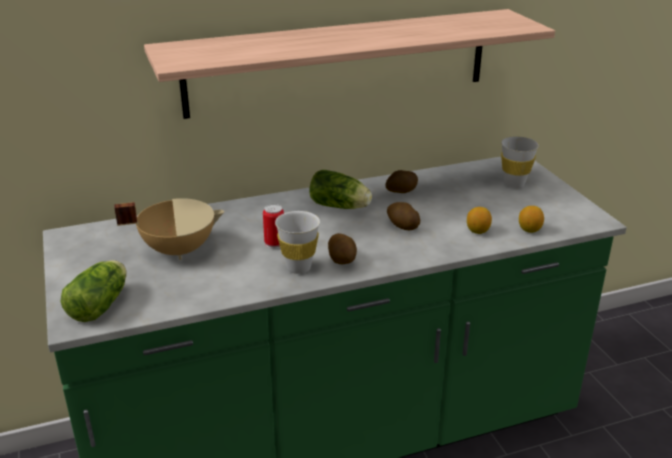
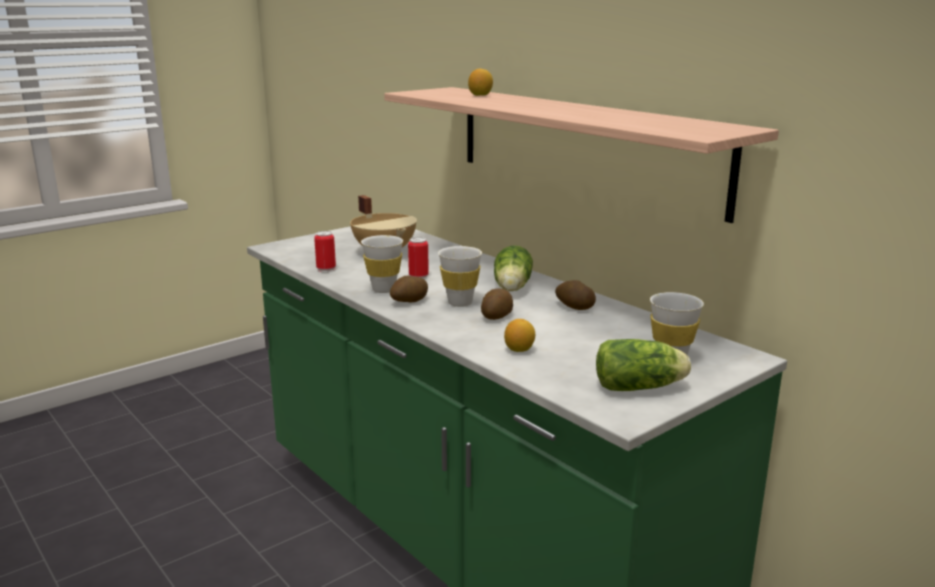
camera: 70 degrees right, 10 degrees down
lettuce [61,260,127,322] -> lettuce moved to [596,339,691,391]
lemon [519,206,544,233] -> lemon moved to [468,69,493,96]
none -> can [314,231,336,272]
none -> white cup [438,246,482,307]

